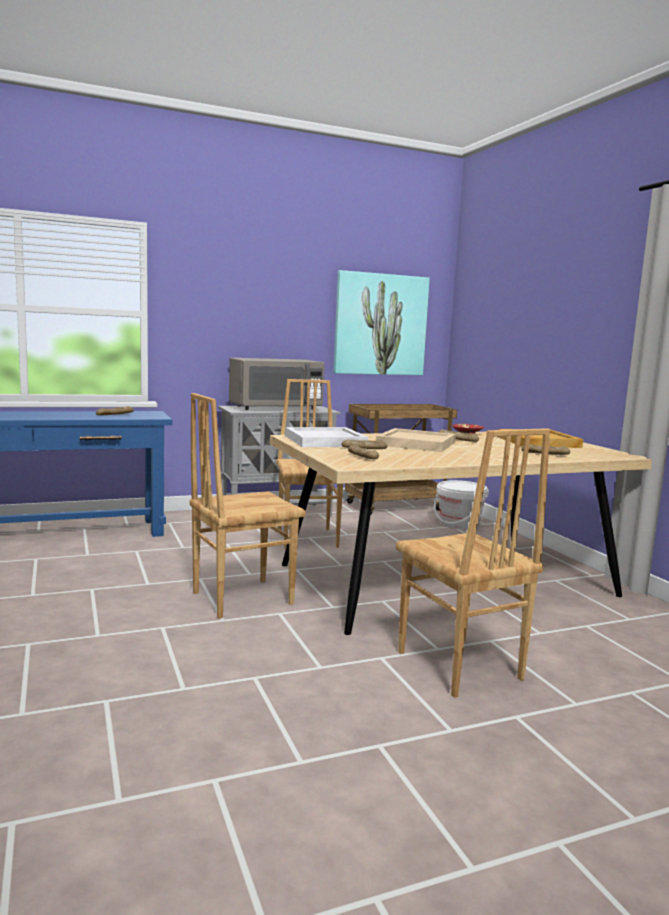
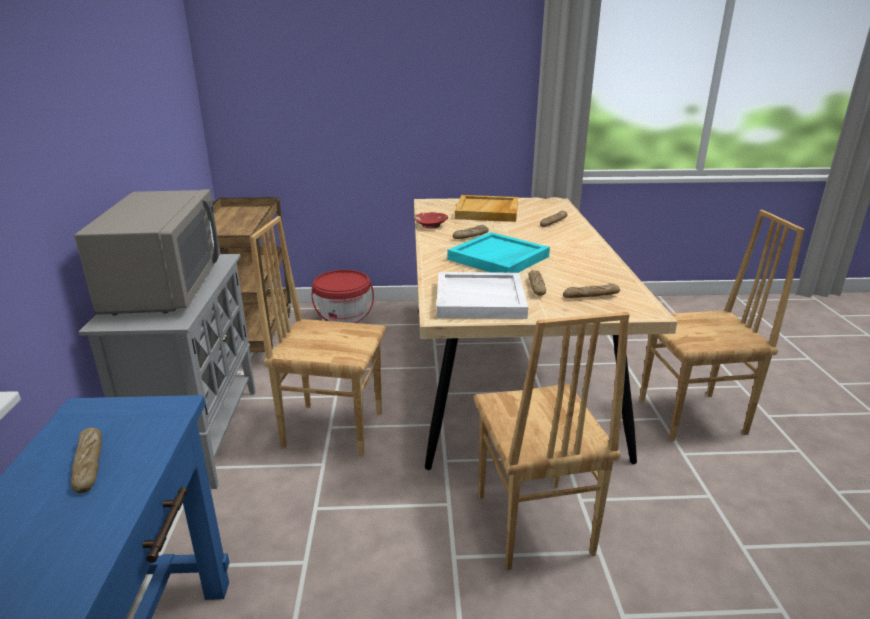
camera: 70 degrees left, 15 degrees up
picture [333,270,430,375] -> none
beige tray [376,428,456,452] -> turquoise tray [447,232,550,273]
white bucket [434,480,489,530] -> red bucket [312,270,374,324]

